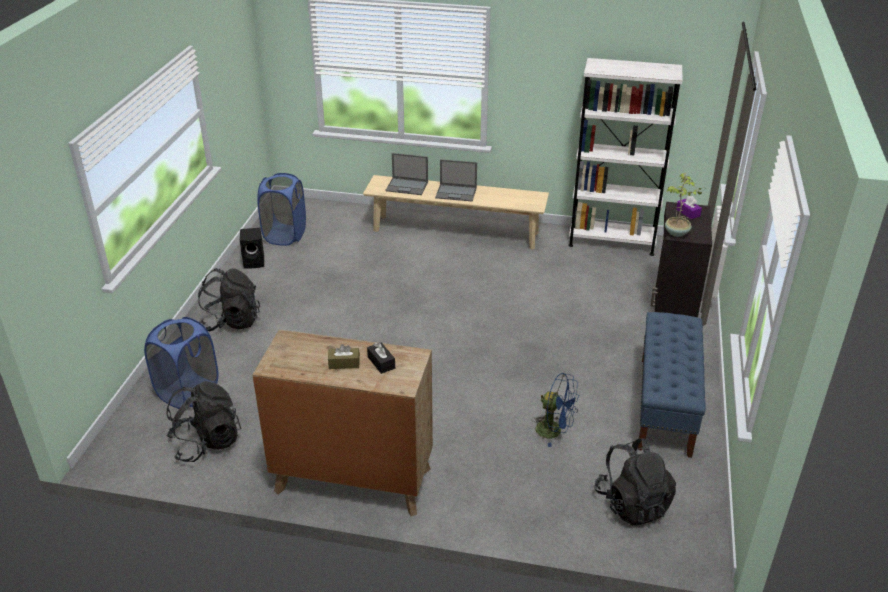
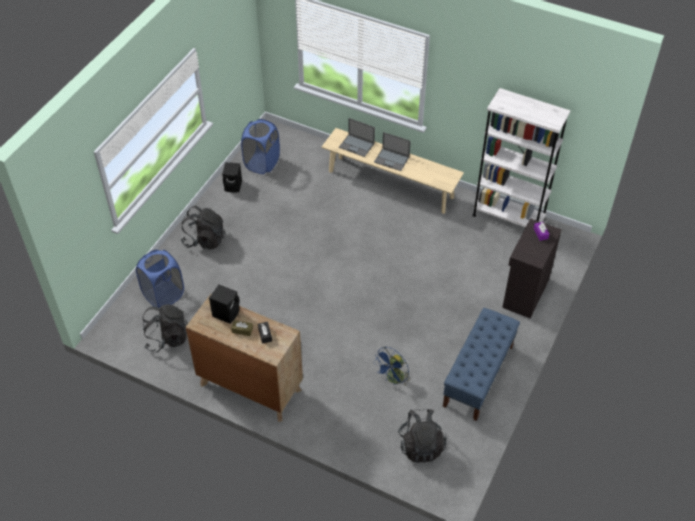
camera: 15 degrees right, 15 degrees up
blue fan [532,373,579,447] -> blue fan turned 90 degrees clockwise [373,346,410,385]
potted plant [665,173,706,237] -> none
none -> black speaker [209,284,240,324]

